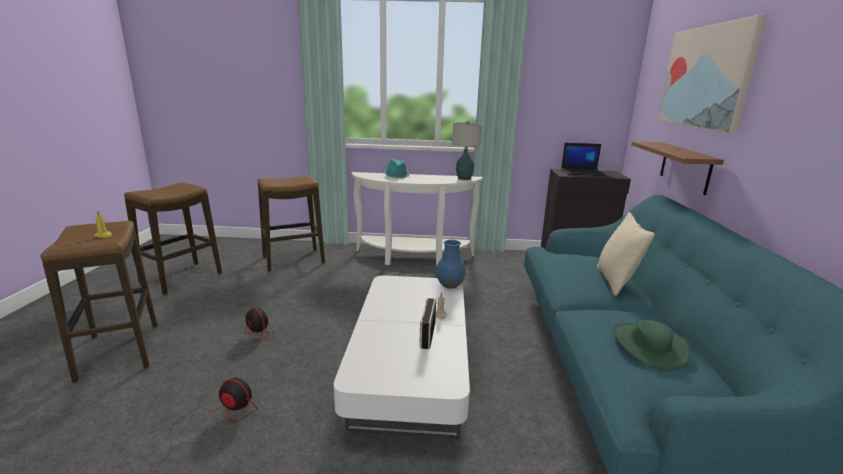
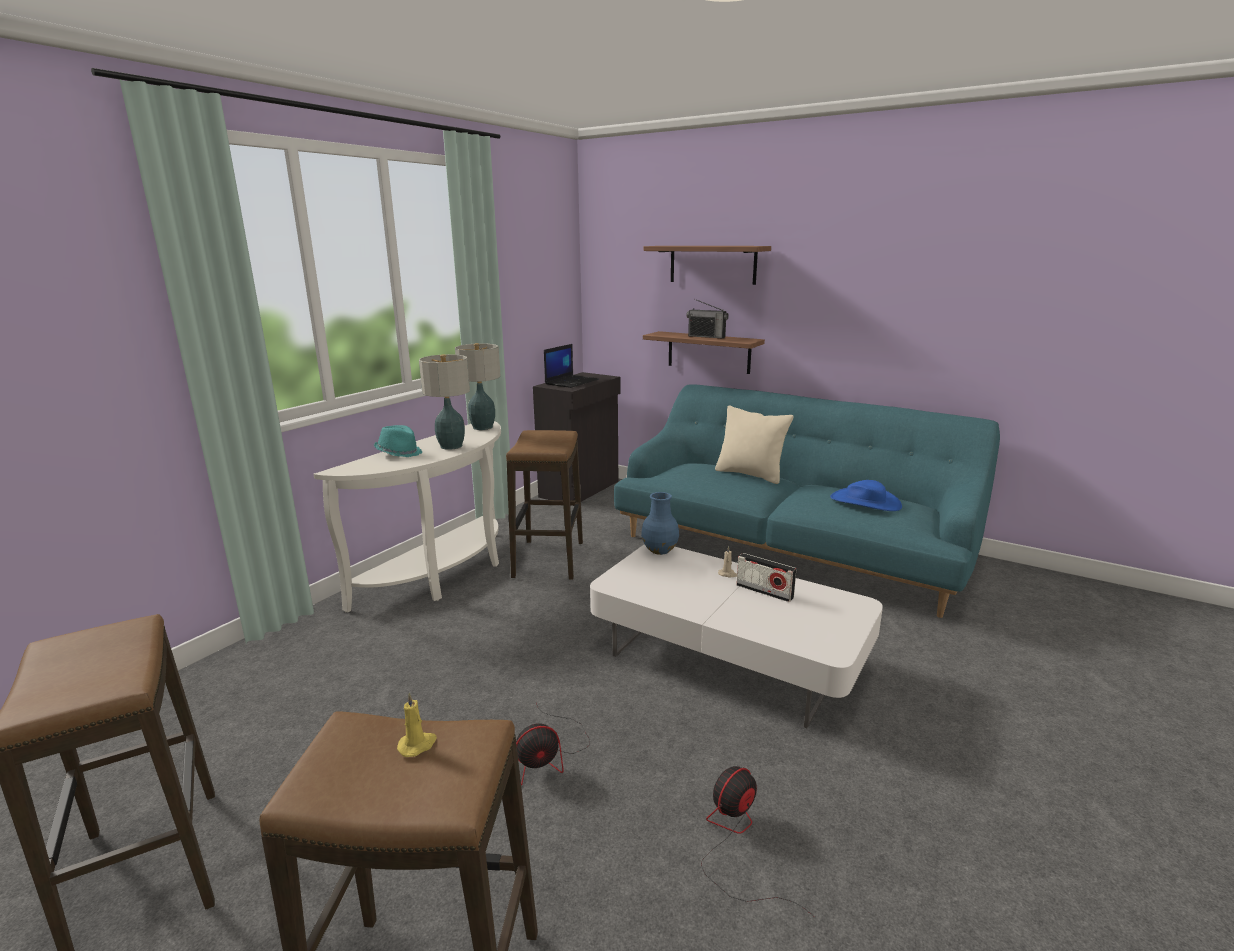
camera: 60 degrees left, 0 degrees up
stool [257,175,325,272] -> stool moved to [506,430,583,580]
green hat [613,320,690,371] -> blue hat [830,480,902,511]
picture [658,15,767,133] -> shelf [644,246,771,285]
none -> table lamp [419,354,470,450]
none -> radio [687,299,729,338]

